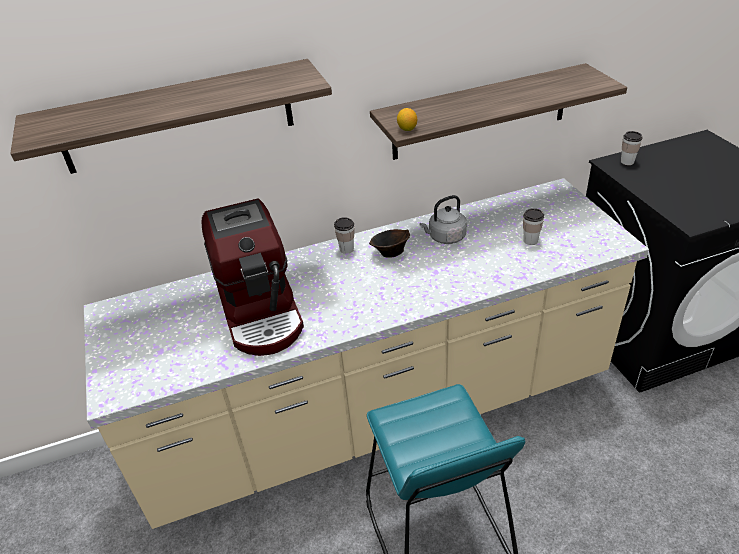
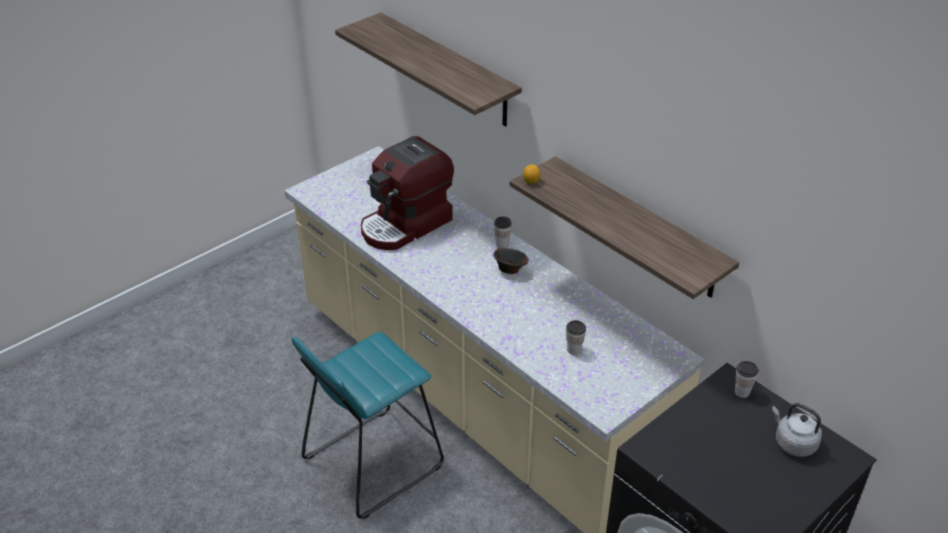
camera: 65 degrees right, 0 degrees up
grey kettle [420,195,467,244] -> grey kettle moved to [772,403,822,457]

